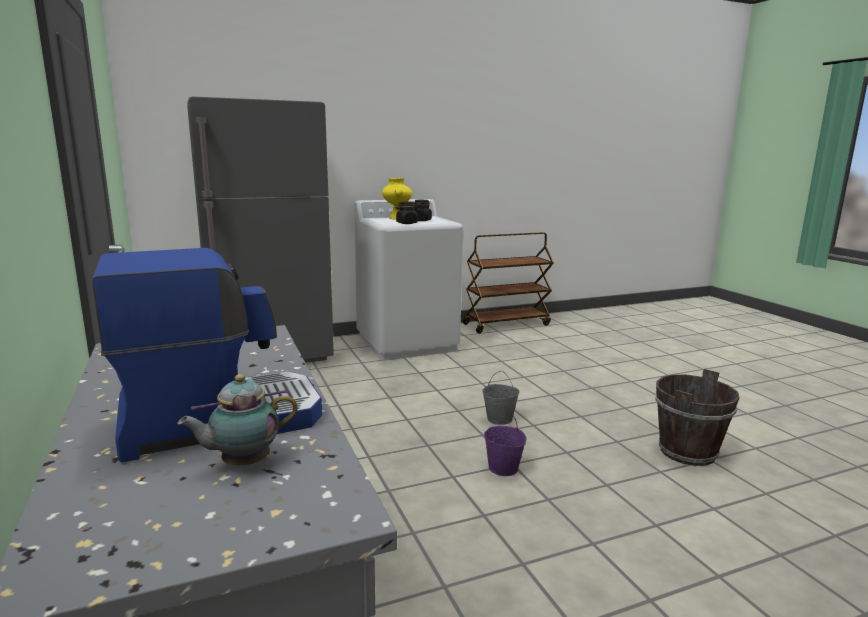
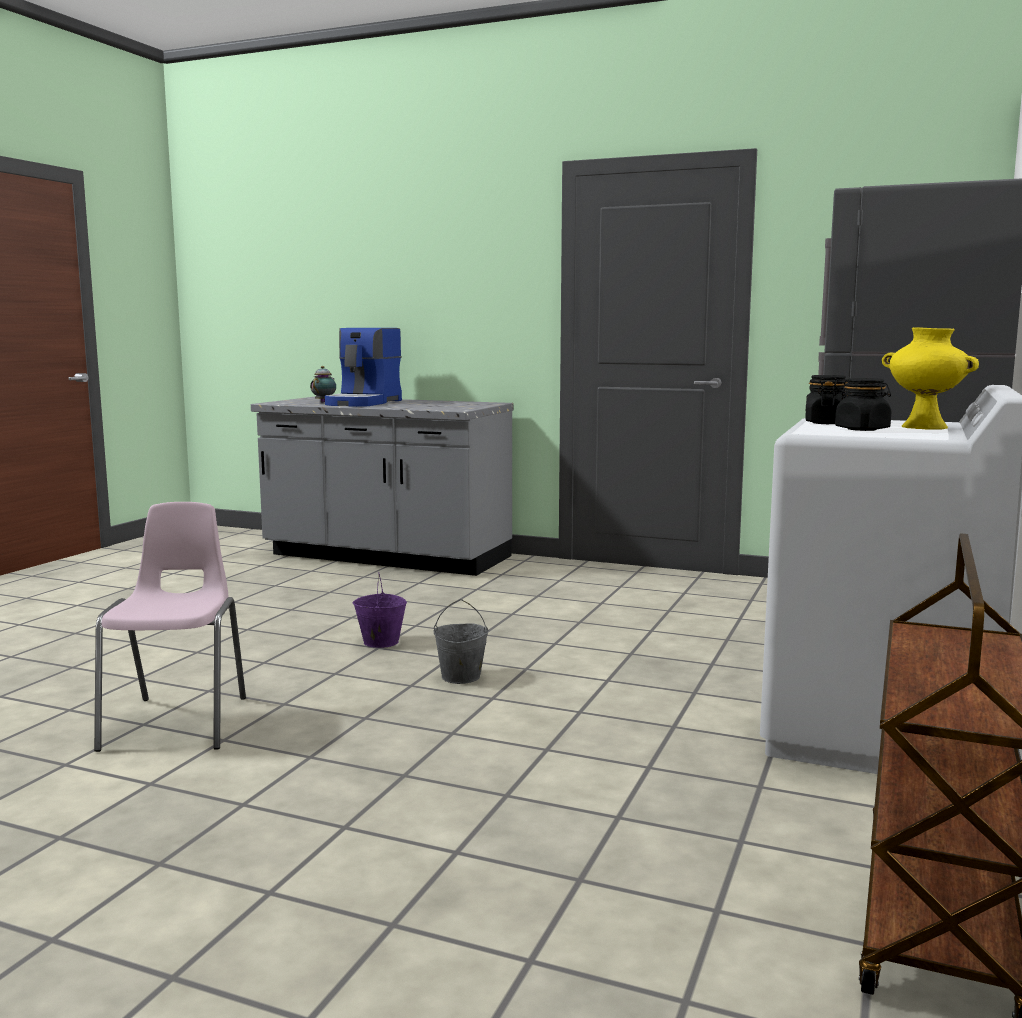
camera: 135 degrees right, 5 degrees down
brown bucket [655,369,740,466] -> pink chair [94,502,246,752]

